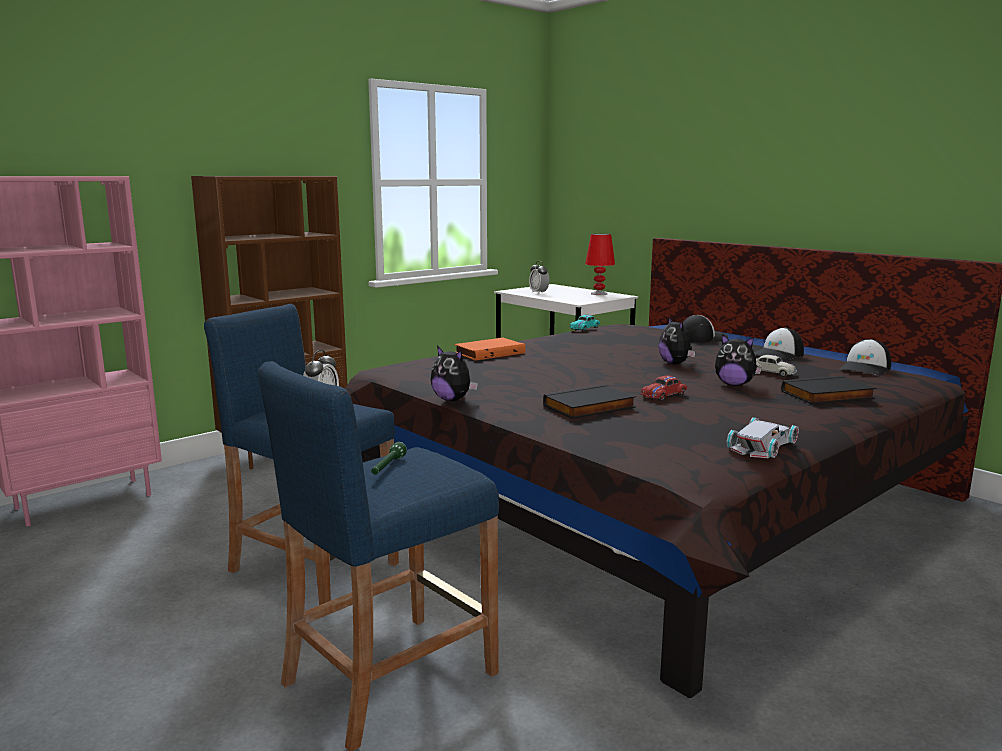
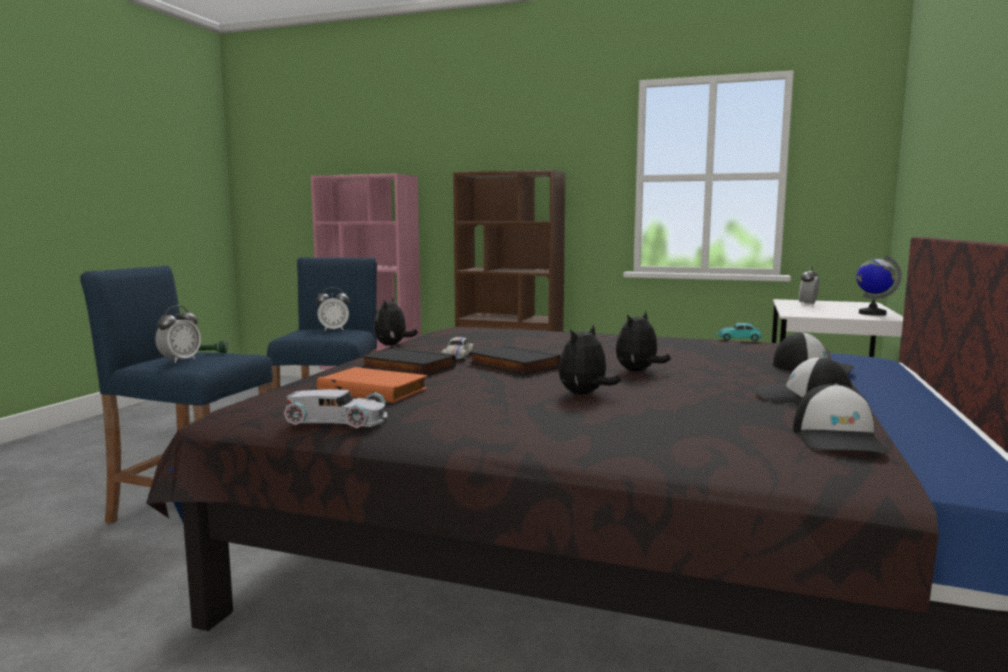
camera: 60 degrees right, 5 degrees down
orange book [455,338,525,361] -> orange book moved to [317,367,428,403]
red table lamp [585,234,615,295] -> globe [856,255,902,316]
red toy car [640,375,687,401] -> none
plush toy [715,334,762,386] -> plush toy turned 45 degrees clockwise [558,325,621,394]
white toy car [756,355,797,377] -> white toy car moved to [441,337,474,361]
black book [781,376,876,404] -> black book moved to [469,345,560,375]
cap [840,339,891,376] -> cap turned 90 degrees counterclockwise [793,384,889,453]
none -> alarm clock [155,306,201,364]

